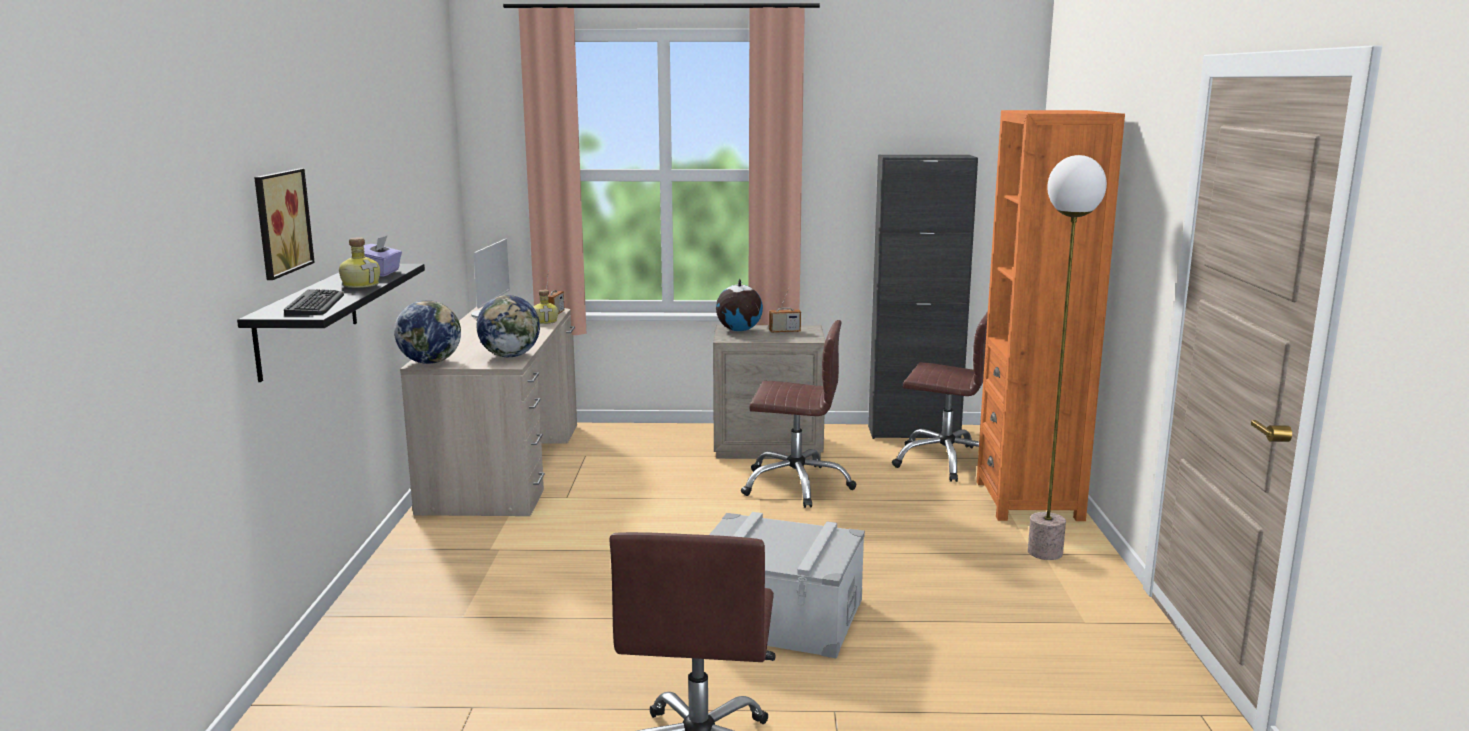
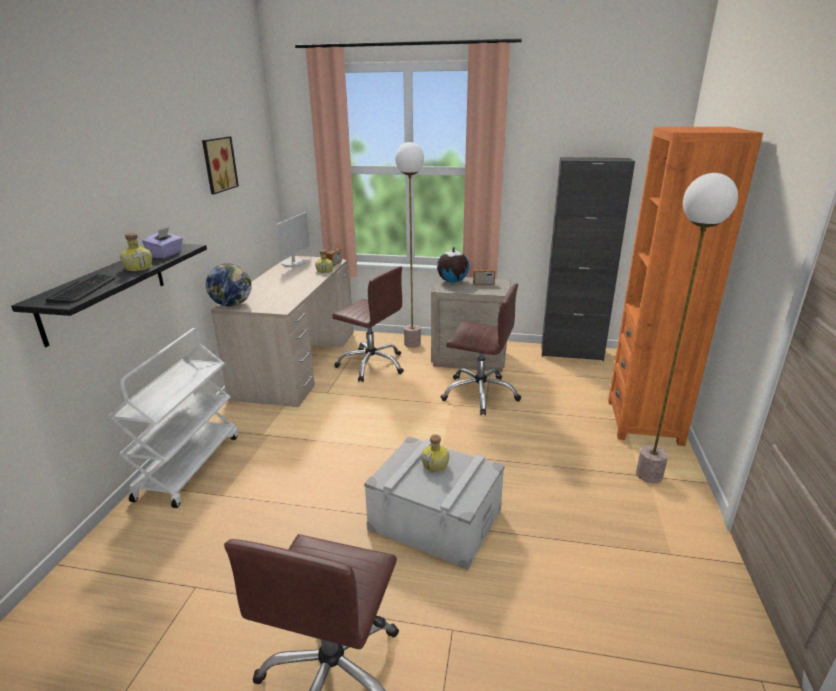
camera: 10 degrees right, 10 degrees up
picture [254,169,315,280] -> picture moved to [202,136,239,194]
globe [477,295,540,357] -> none
brown office chair [892,312,988,482] -> brown office chair moved to [332,266,404,382]
none -> white cart [108,328,238,508]
none -> floor lamp [395,142,424,348]
none -> bottle [421,435,449,472]

